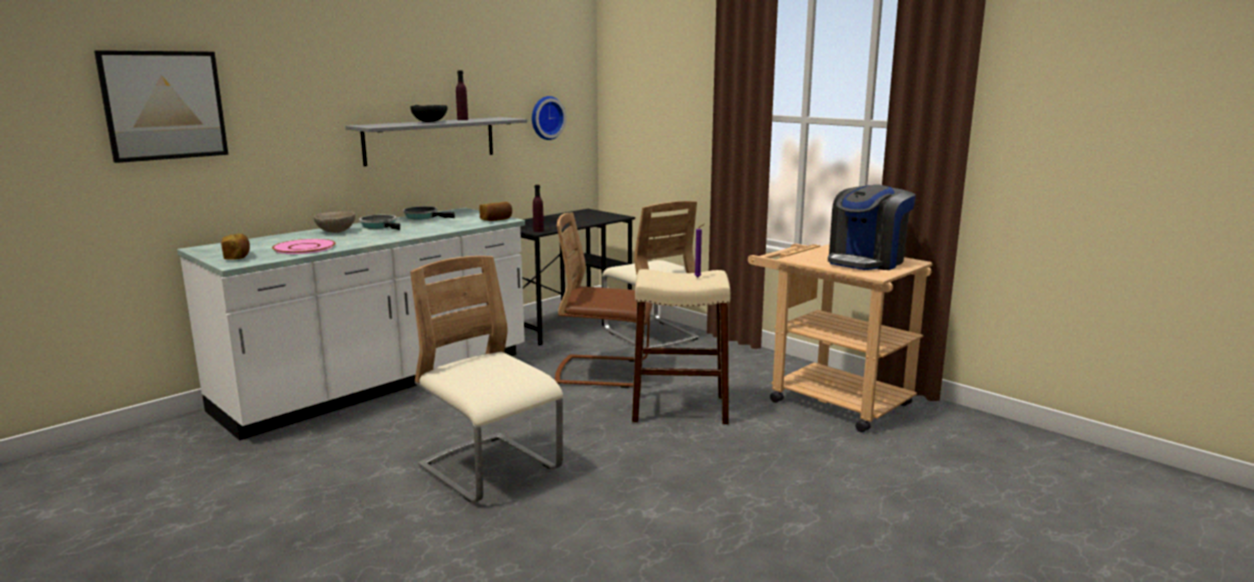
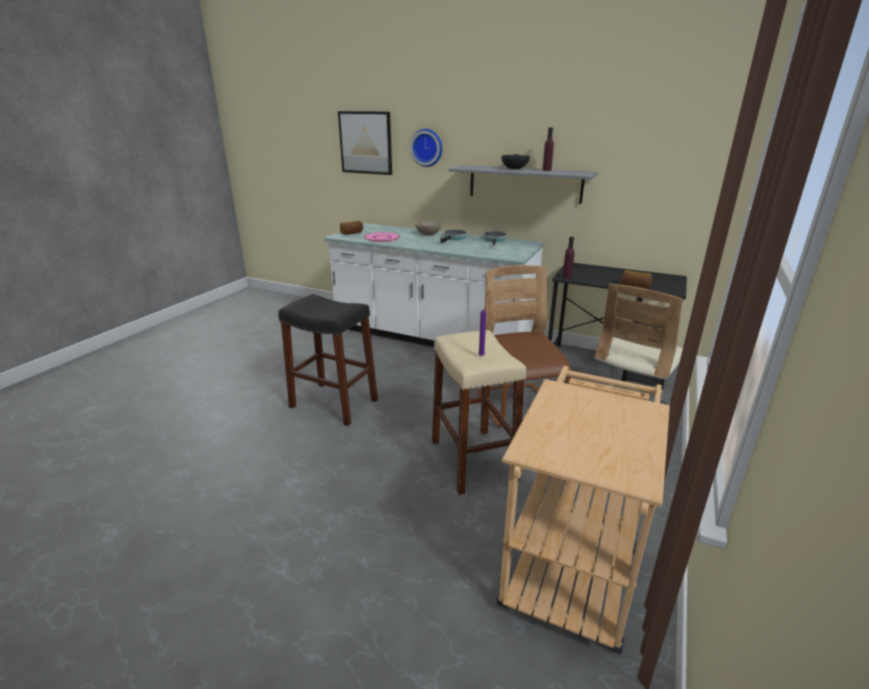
camera: 70 degrees right, 10 degrees up
beige chair [410,256,563,503] -> black stool [278,294,378,426]
bread [479,202,512,221] -> bread moved to [622,270,652,288]
wall clock [532,96,566,140] -> wall clock moved to [410,129,442,167]
coffee machine [828,184,916,270] -> none

